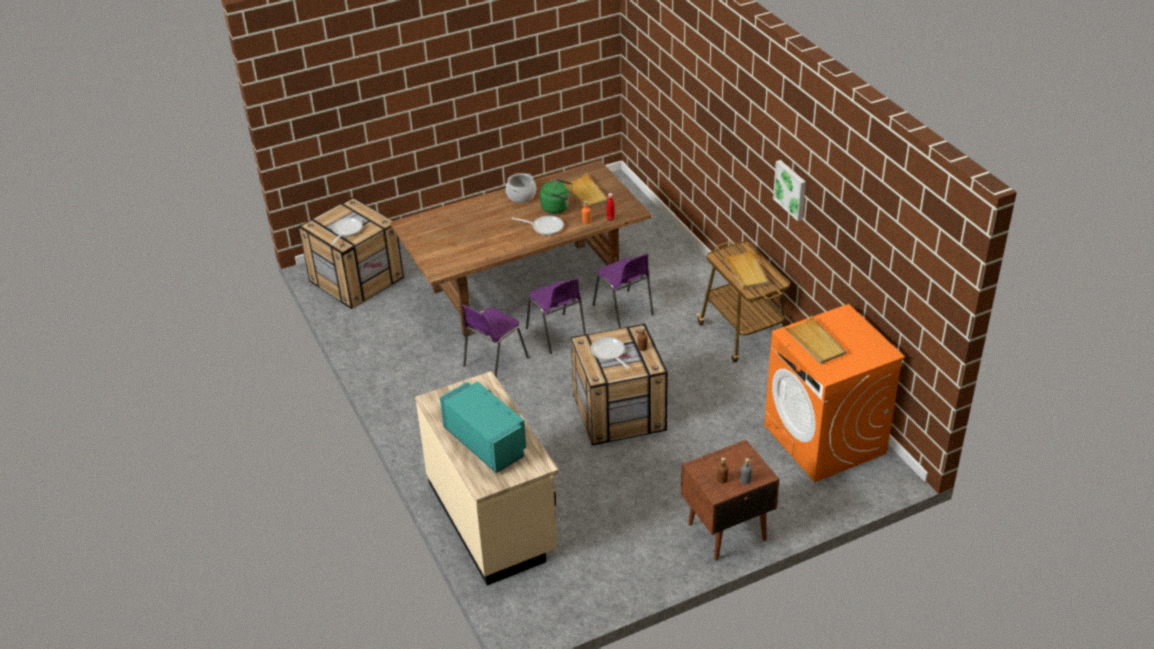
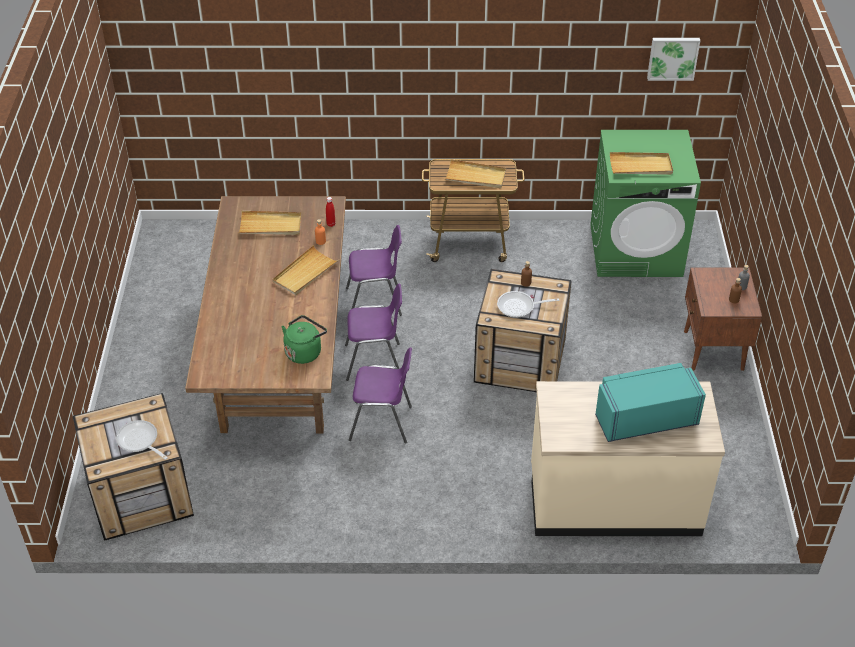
camera: 65 degrees left, 5 degrees up
purple chair [462,304,529,378] -> purple chair turned 60 degrees counterclockwise [349,347,412,444]
cooking pot [506,173,536,203] -> none
frying pan [512,216,564,235] -> beige tray [272,245,339,295]
green kettle [540,179,573,214] -> green kettle moved to [282,315,327,364]
orange washing machine [764,304,905,482] -> green washing machine [590,130,701,277]
picture [773,160,806,221] -> picture moved to [647,38,700,81]

